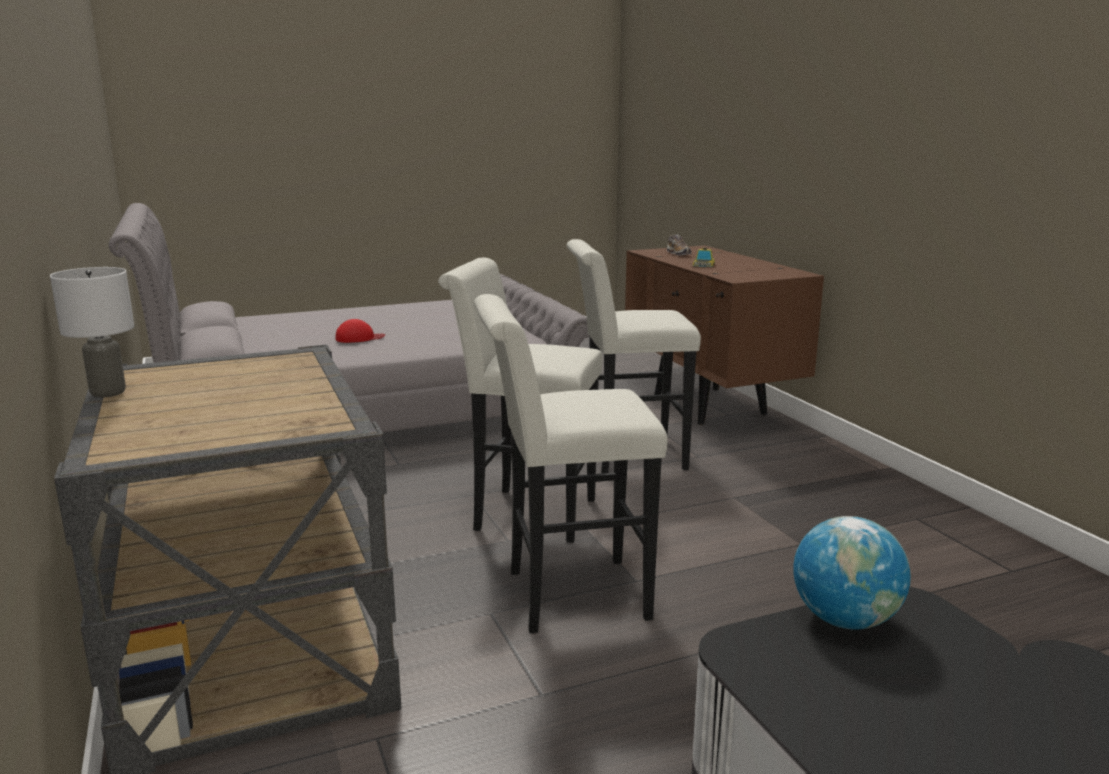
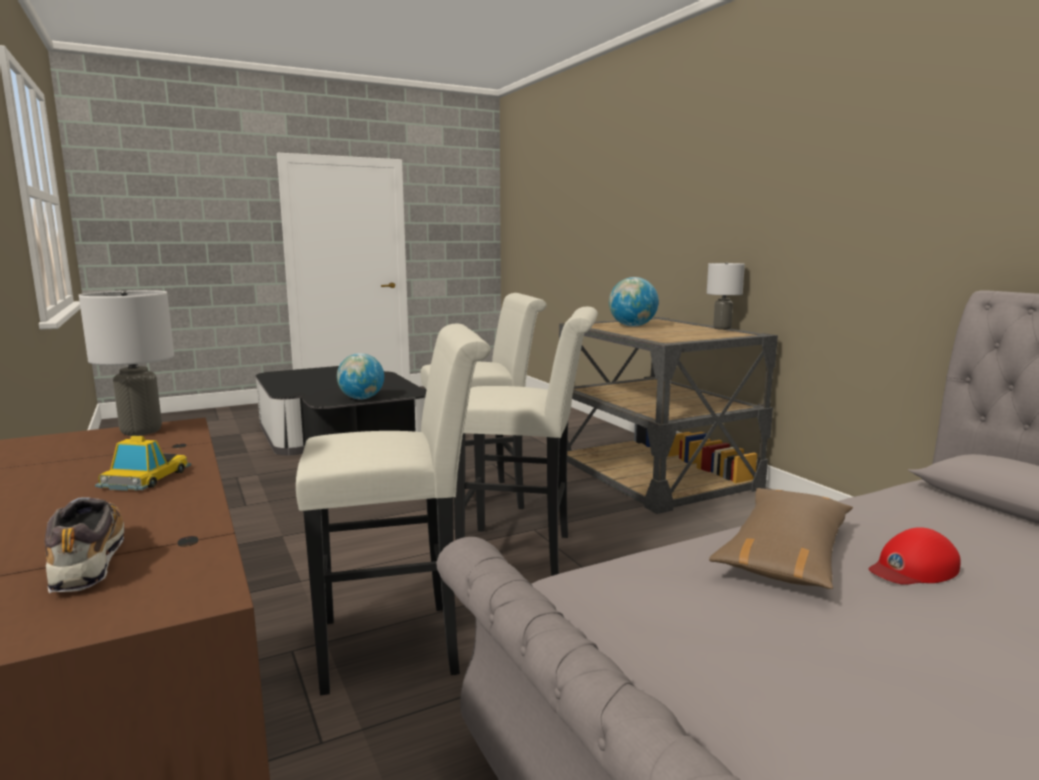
camera: 175 degrees right, 5 degrees down
none -> white table lamp [79,290,174,436]
none -> globe [609,277,659,327]
none -> brown pillow [709,488,853,589]

